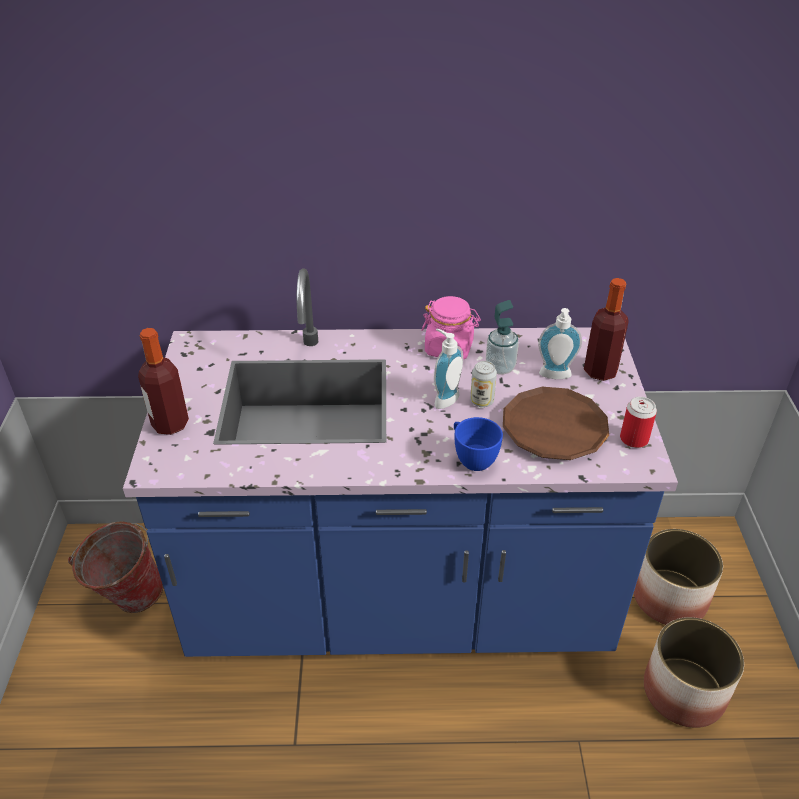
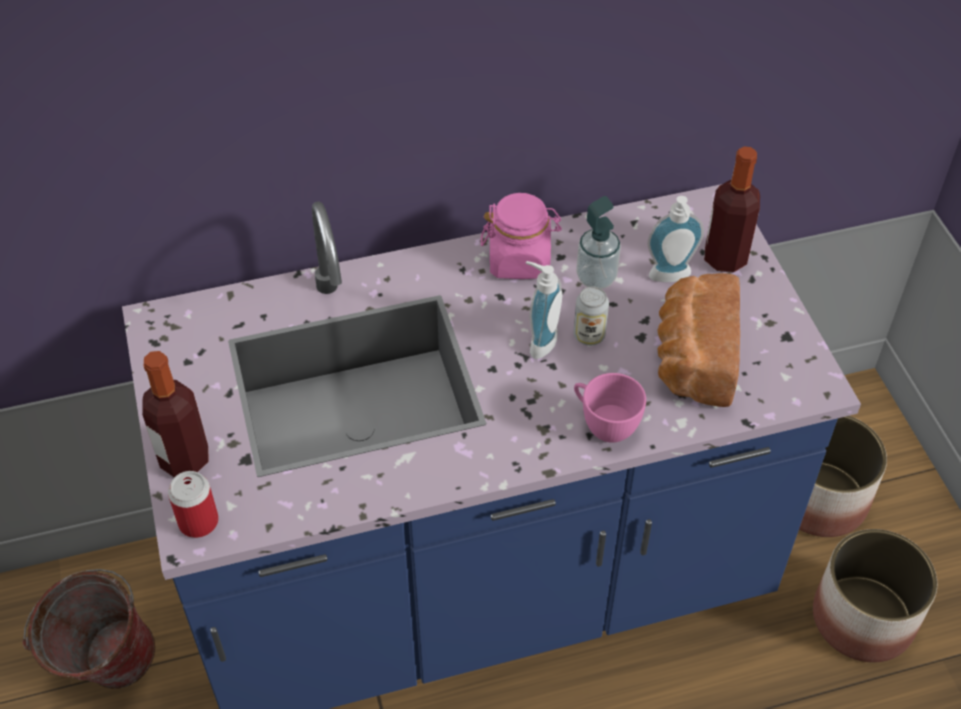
camera: 15 degrees left, 10 degrees up
blue cup [454,417,503,471] -> pink cup [574,373,646,443]
brown plate [503,387,609,460] -> bread [657,273,740,407]
can [620,397,657,448] -> can moved to [168,471,219,538]

